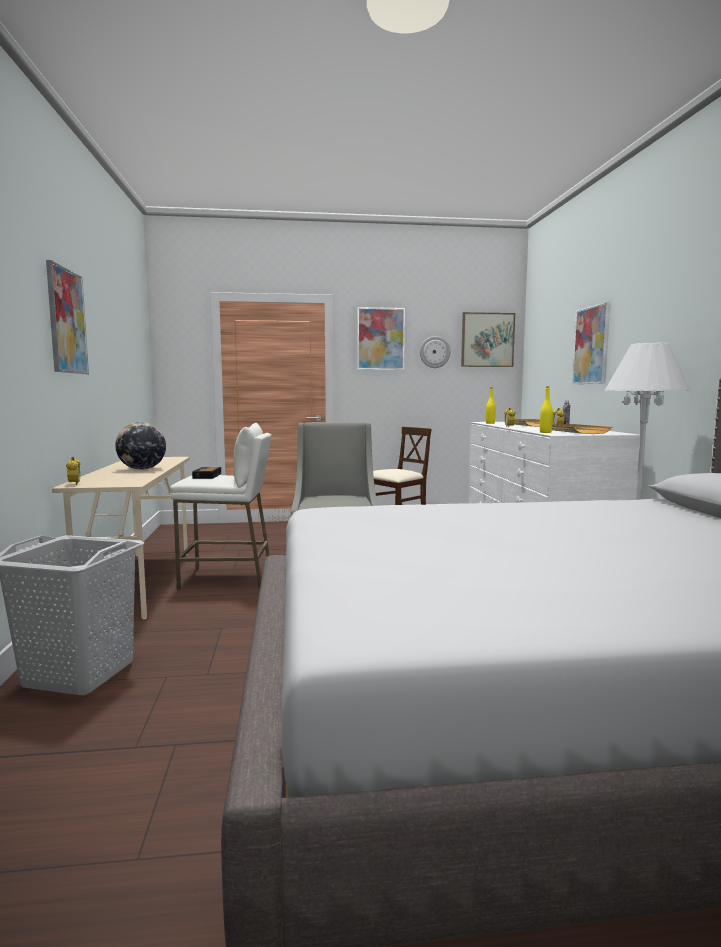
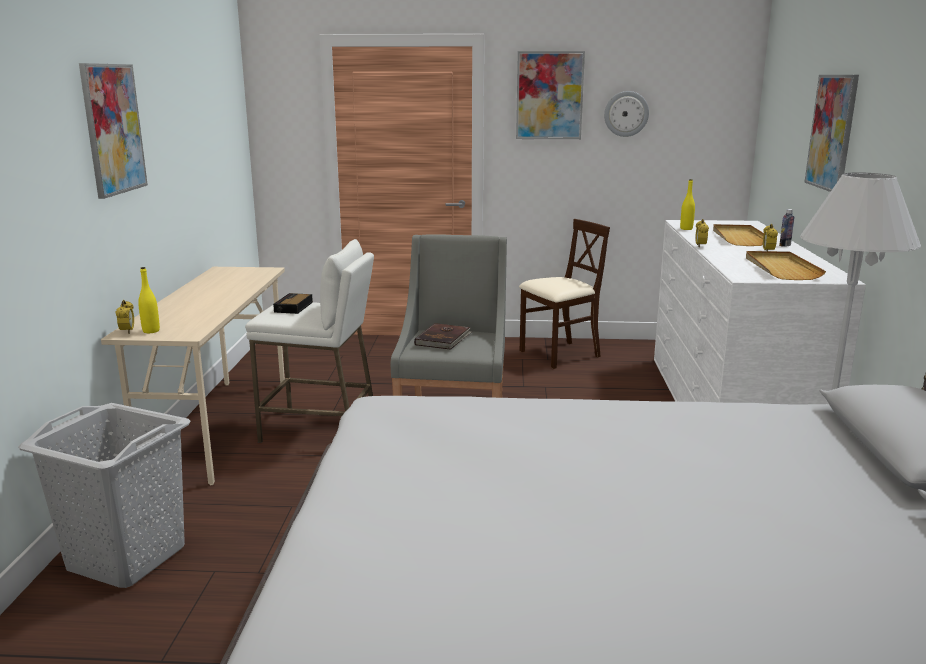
camera: 10 degrees right, 10 degrees up
globe [115,422,166,470] -> none
picture [461,312,515,367] -> none
yellow bottle [540,387,553,433] -> yellow bottle moved to [138,267,160,333]
none -> brown book [414,323,473,350]

